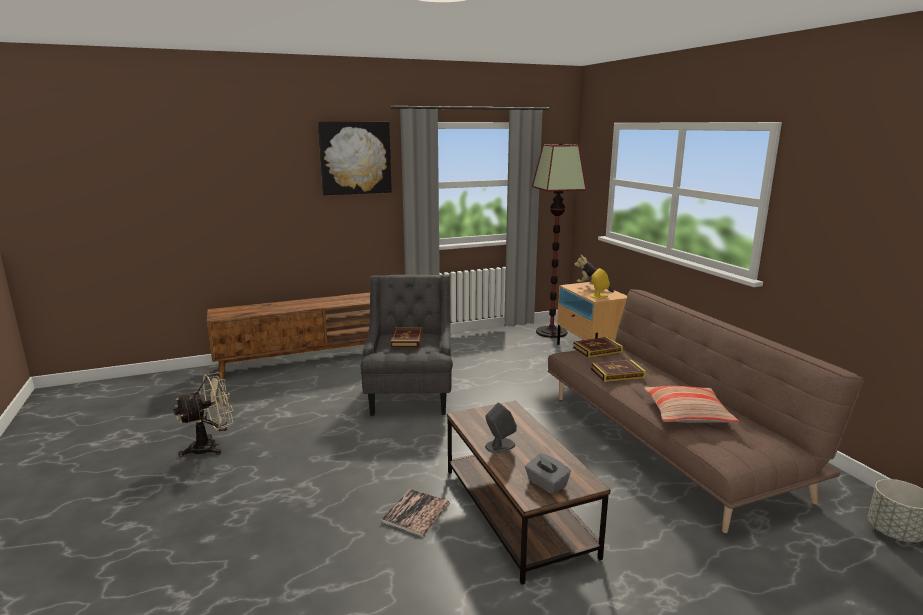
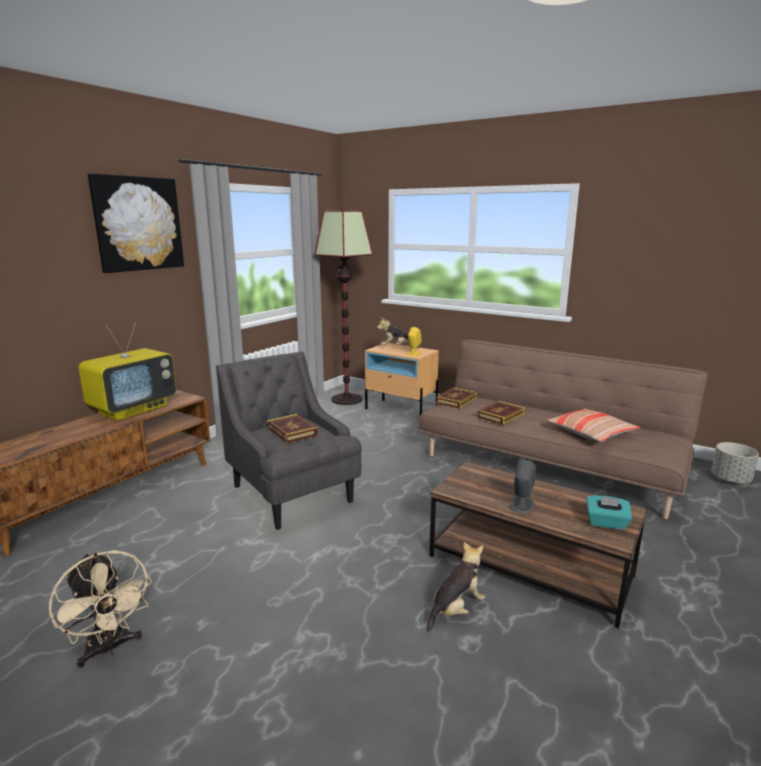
camera: 35 degrees left, 0 degrees up
beige fan [174,372,233,457] -> beige fan turned 120 degrees clockwise [48,550,152,668]
book [381,489,450,537] -> plush toy [427,542,485,632]
grey tissue box [525,453,571,494] -> turquoise tissue box [586,495,632,530]
none -> television [78,322,176,421]

